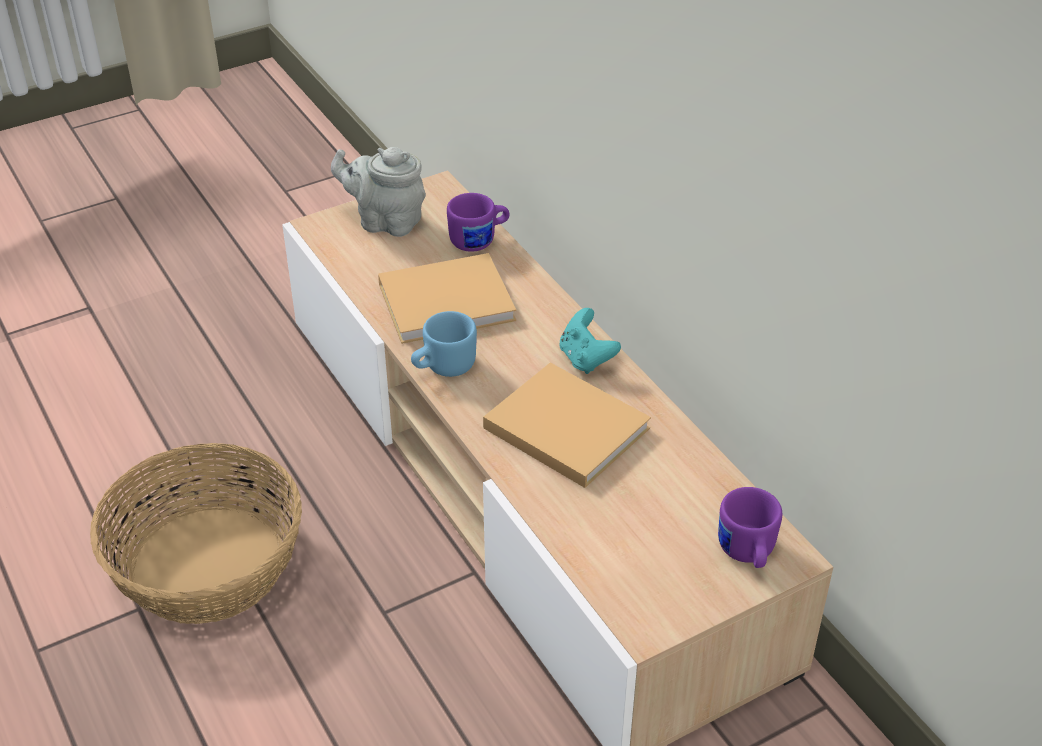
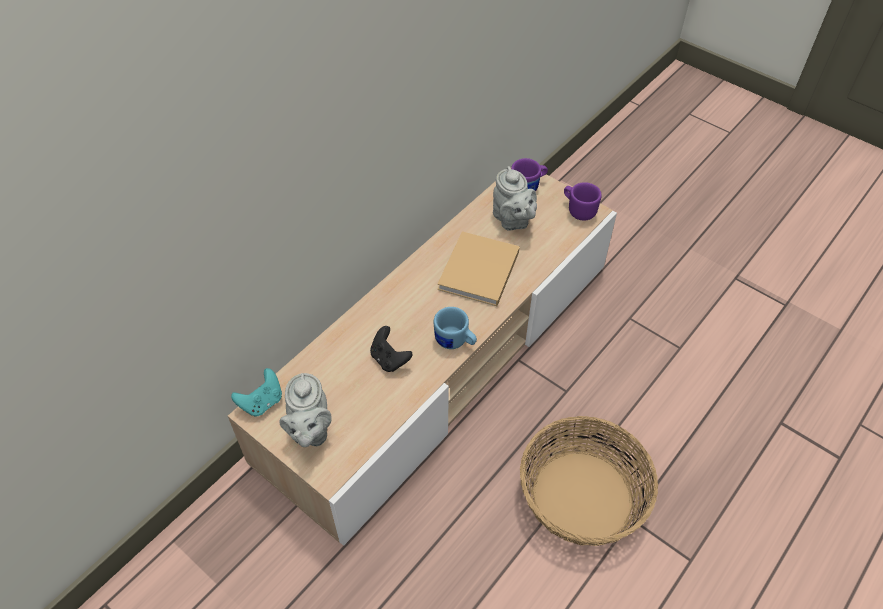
camera: 110 degrees left, 10 degrees up
beige book [378,253,516,344] -> black game controller [370,326,413,372]
purple mug [447,193,509,252] -> purple mug moved to [564,182,602,221]
turquoise game controller [559,308,621,374] -> turquoise game controller moved to [231,368,282,417]
none -> grey teapot [493,166,537,231]

